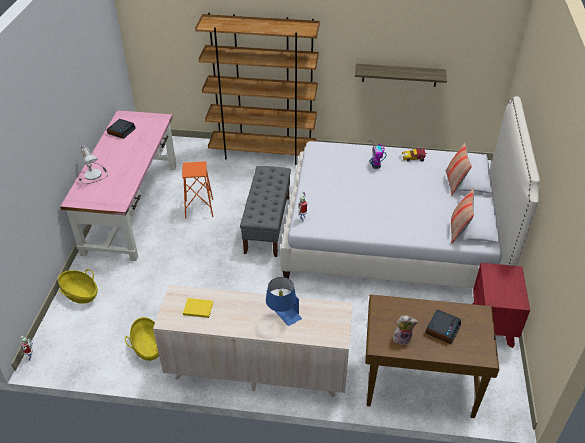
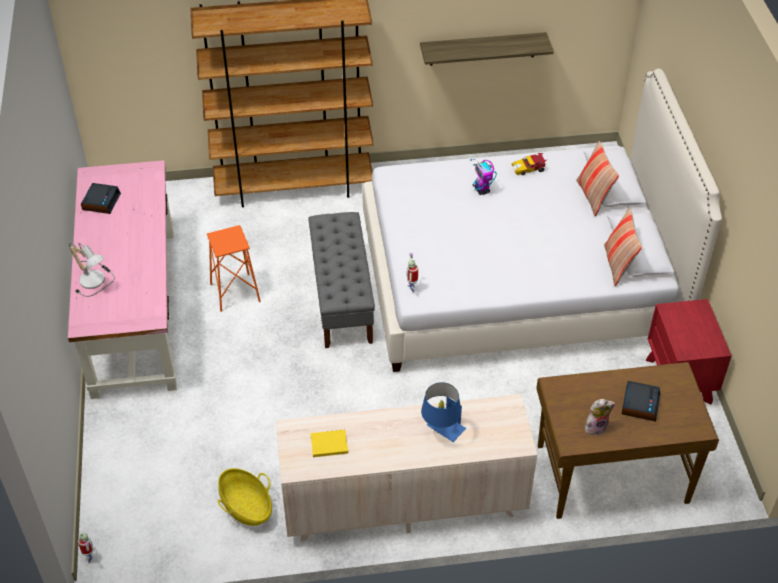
camera: 15 degrees left, 5 degrees up
basket [58,269,98,304] -> none

